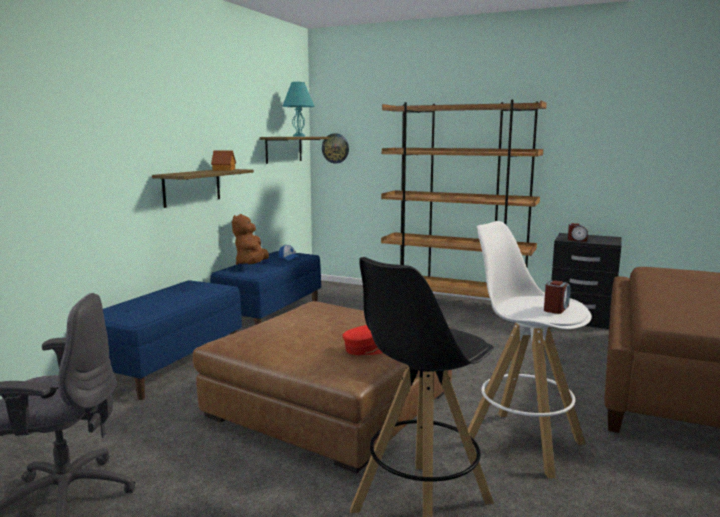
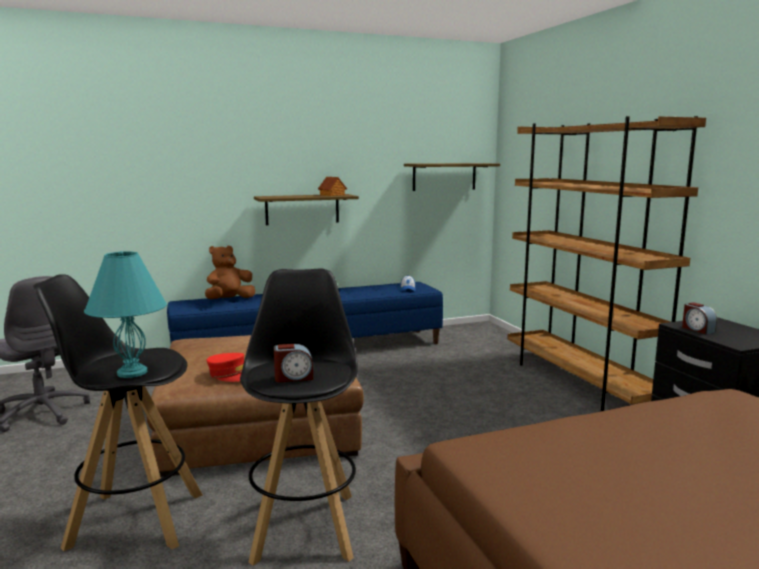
camera: 45 degrees right, 0 degrees up
brown plush toy [232,214,269,265] -> brown plush toy moved to [205,246,255,299]
turquoise table lamp [282,81,315,137] -> turquoise table lamp moved to [84,251,167,378]
wall clock [322,133,349,163] -> none
white stool [468,221,592,478] -> black stool [240,268,358,566]

